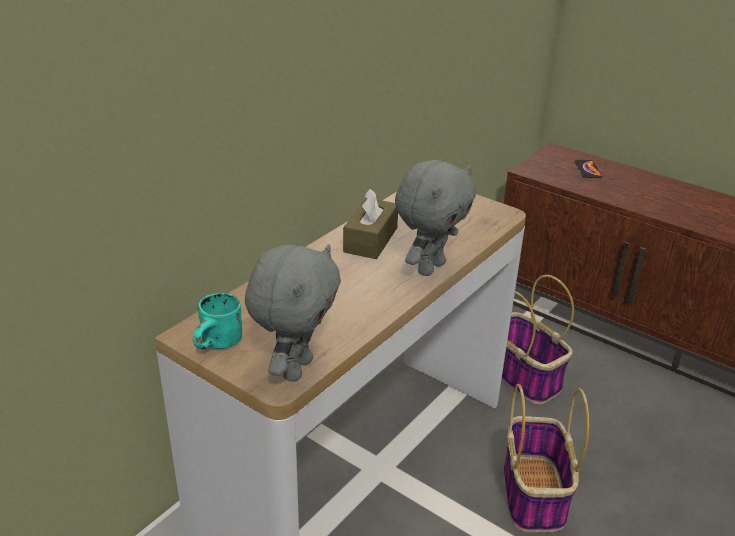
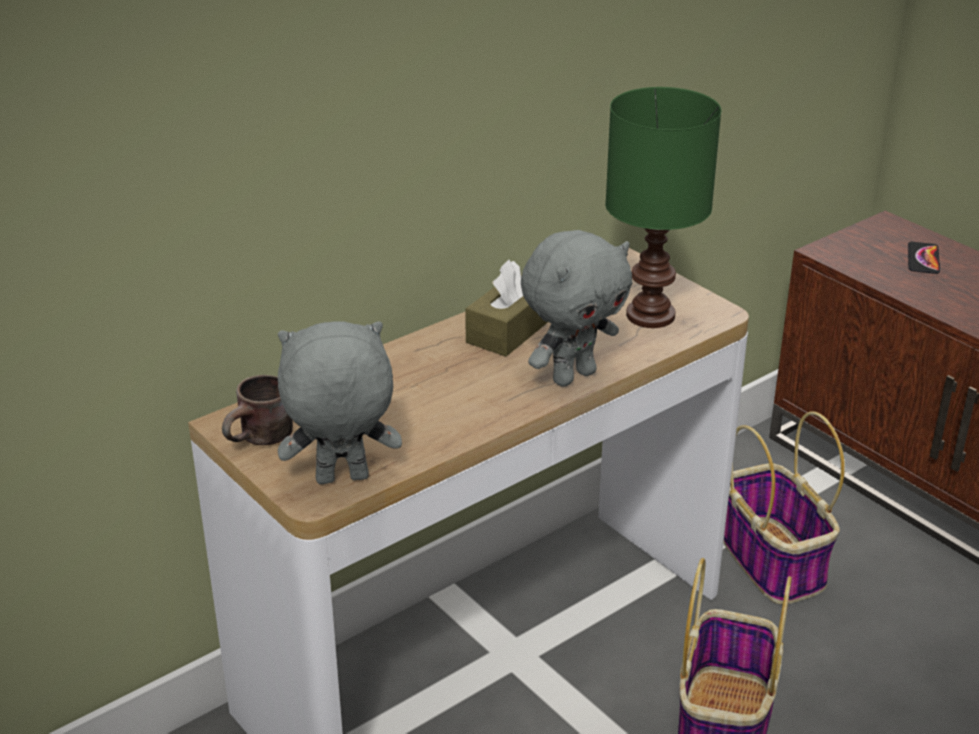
camera: 15 degrees right, 0 degrees up
turquoise mug [193,293,242,349] -> brown mug [222,375,293,445]
grey plush toy [245,244,341,381] -> grey plush toy turned 135 degrees counterclockwise [278,321,402,484]
none -> green table lamp [605,87,722,328]

